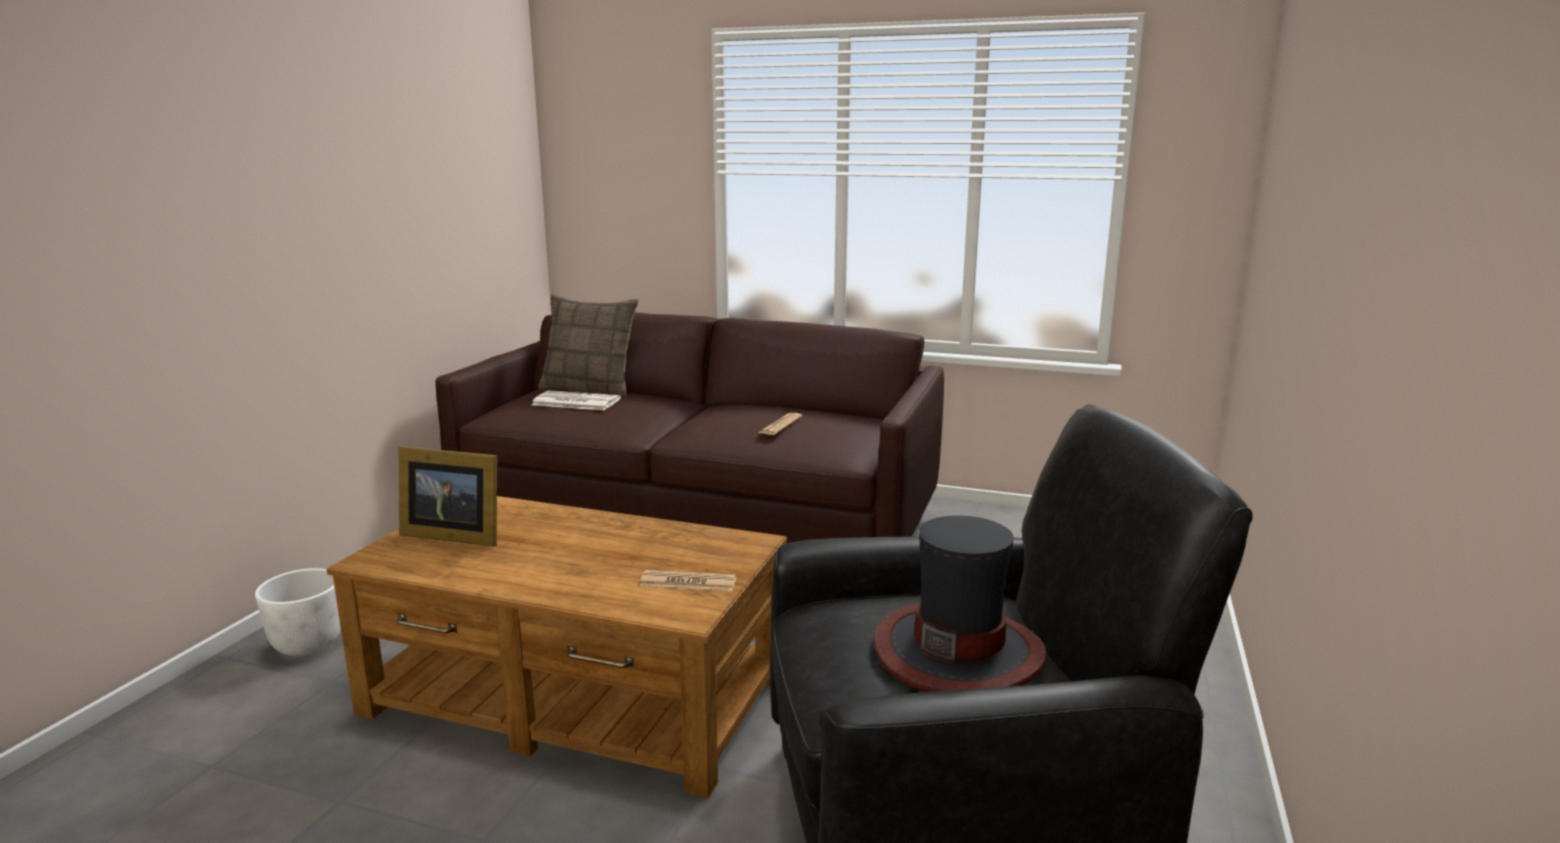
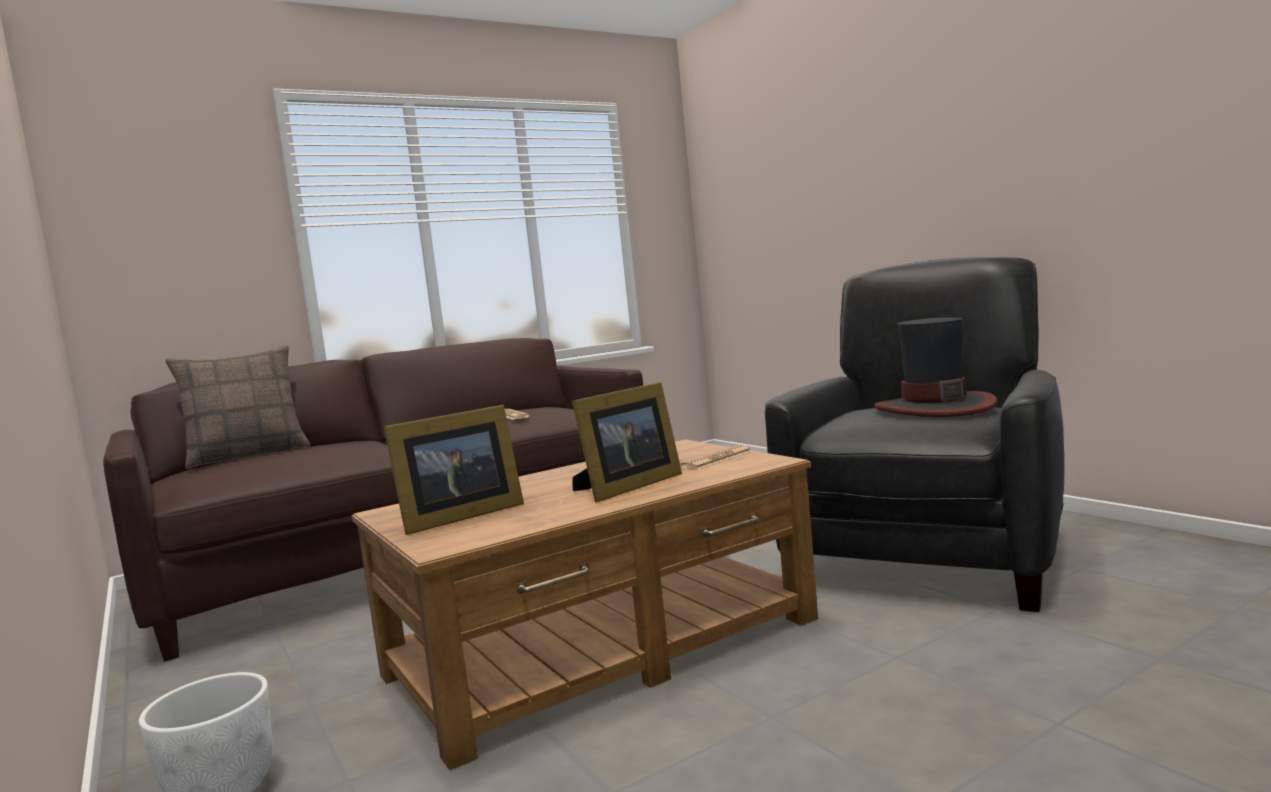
camera: 50 degrees left, 10 degrees down
newspaper [532,390,621,411] -> none
none -> picture frame [572,382,682,502]

